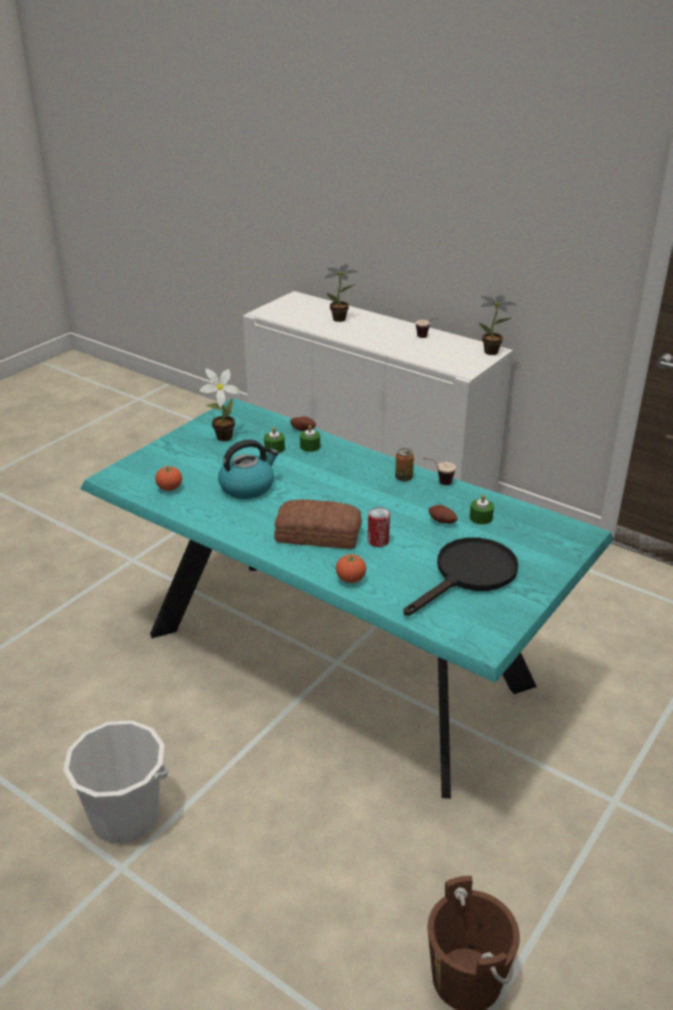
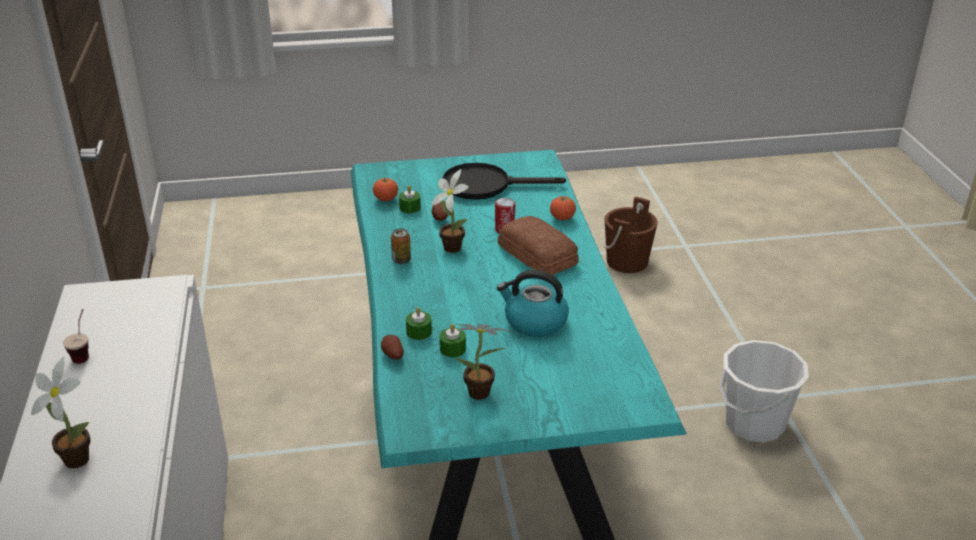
camera: 135 degrees left, 0 degrees up
tomato [155,466,182,491] -> tomato moved to [373,177,398,201]
cup [423,458,456,485] -> none
potted plant [479,295,517,355] -> potted plant moved to [431,169,469,253]

